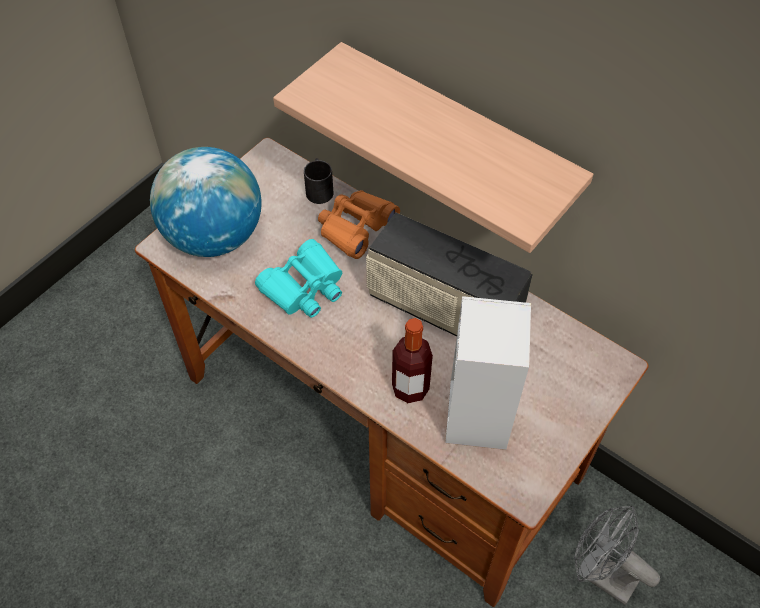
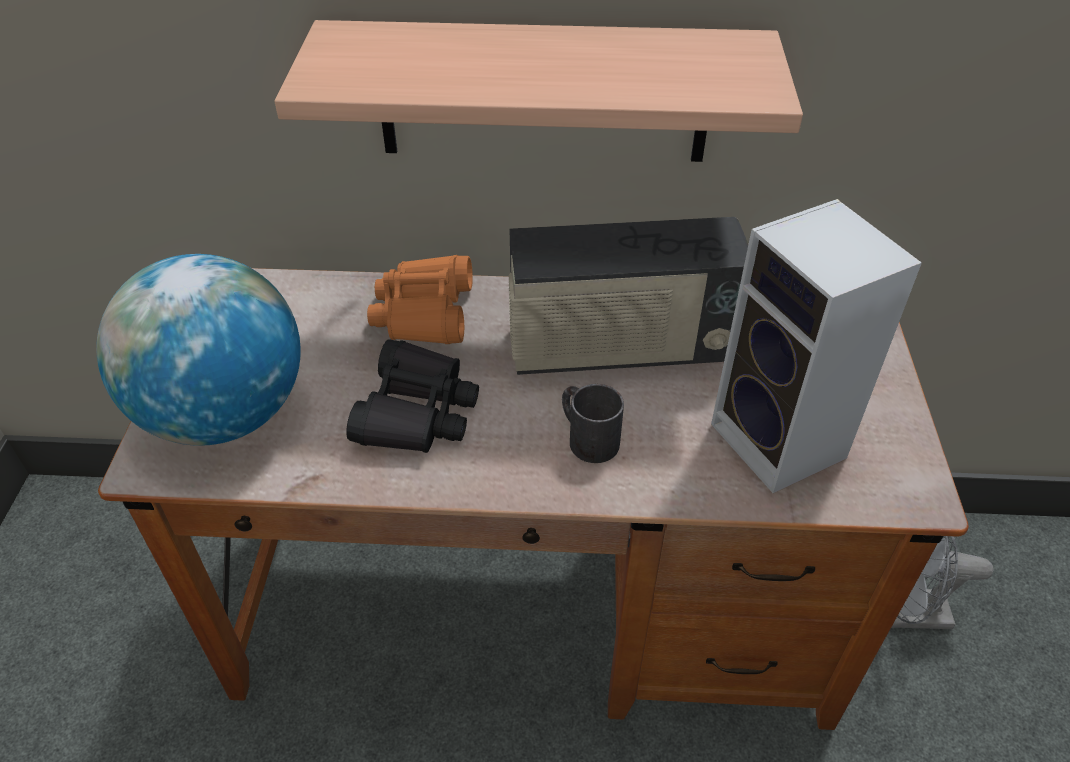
camera: 35 degrees left, 10 degrees down
turquoise binoculars [255,239,342,318] -> black binoculars [346,339,479,453]
black mug [304,158,333,204] -> black mug moved to [562,384,624,463]
bottle [392,318,433,403] -> none

